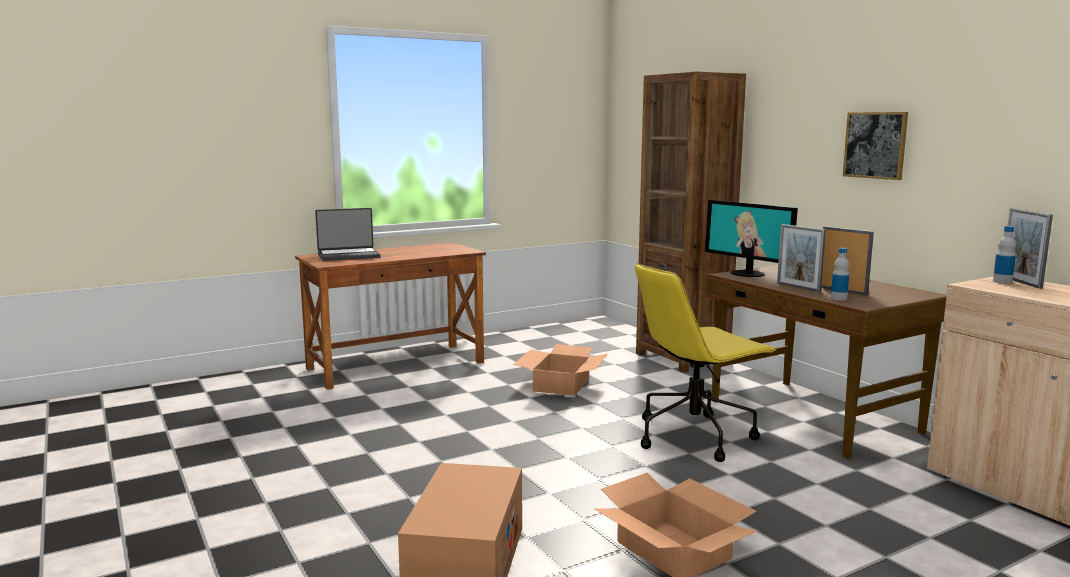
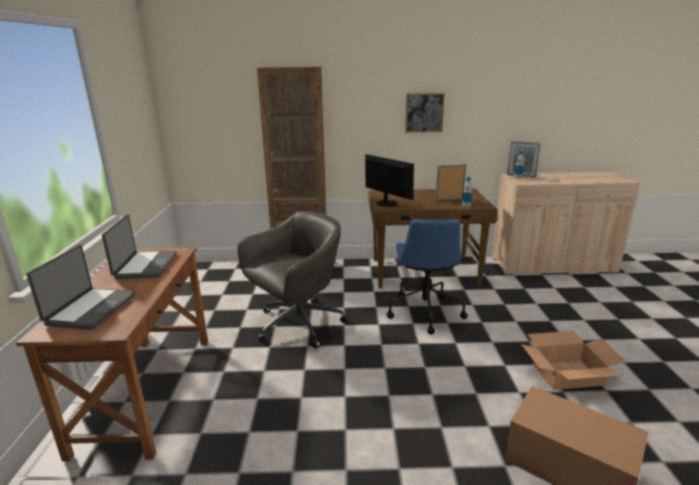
camera: 60 degrees left, 10 degrees up
cardboard box [513,344,609,396] -> grey office chair [237,211,348,349]
yellow office chair [635,263,776,462] -> blue office chair [387,219,468,335]
monitor [705,200,798,277] -> monitor turned 120 degrees counterclockwise [365,154,414,207]
picture frame [777,224,826,292] -> none
none -> laptop [102,215,177,279]

